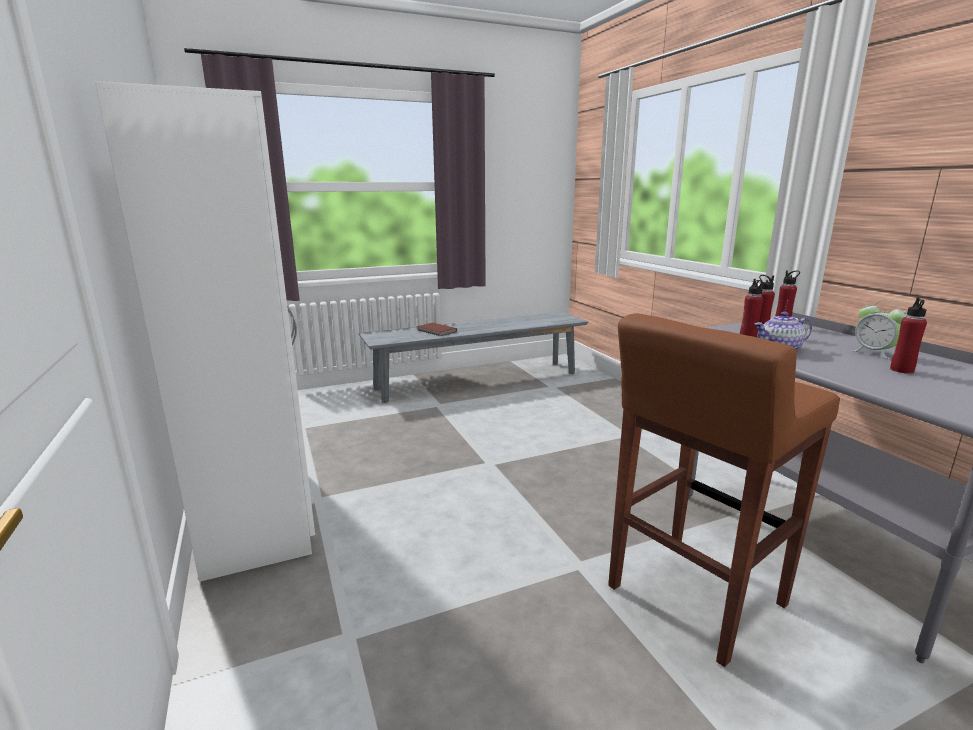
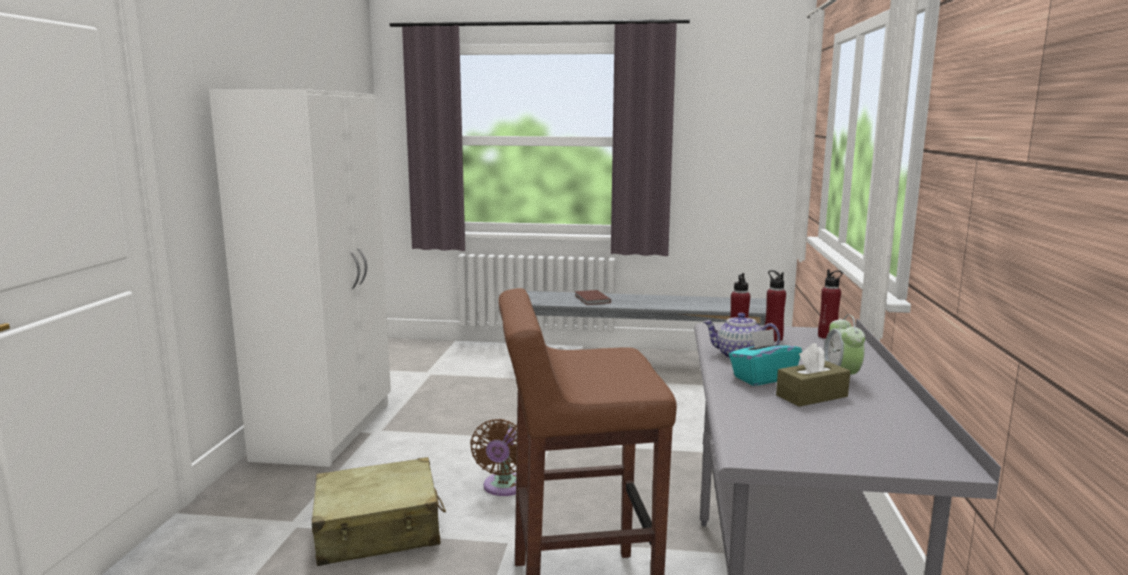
camera: 30 degrees right, 5 degrees down
red bottle [890,298,927,373] -> brown tissue box [776,343,850,407]
none -> beige suitcase [312,457,446,566]
none -> brown fan [470,419,517,496]
none -> turquoise tissue box [729,329,802,386]

